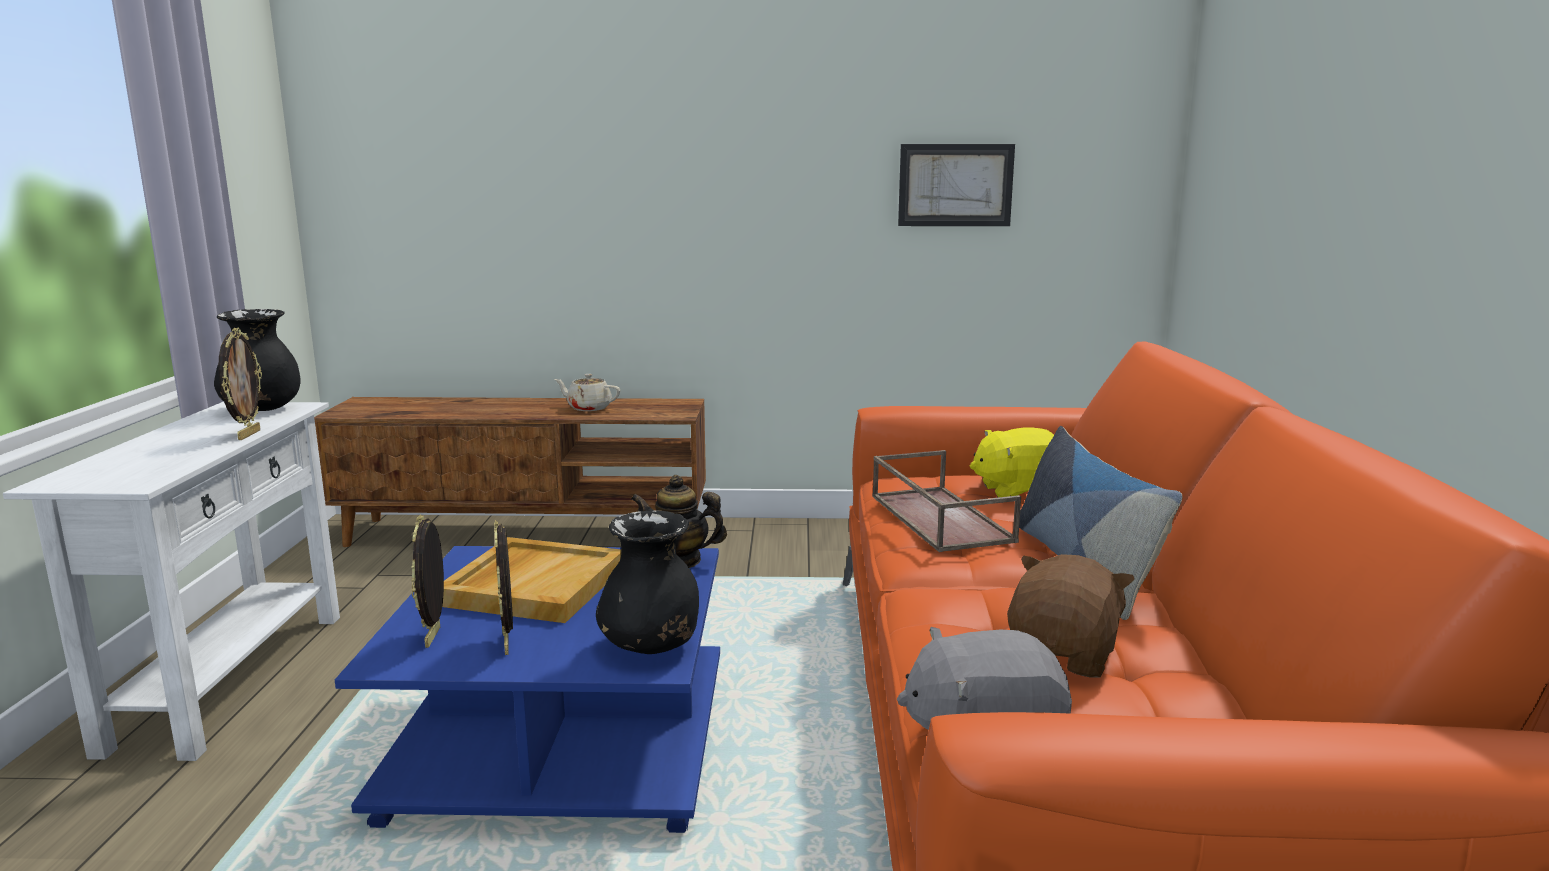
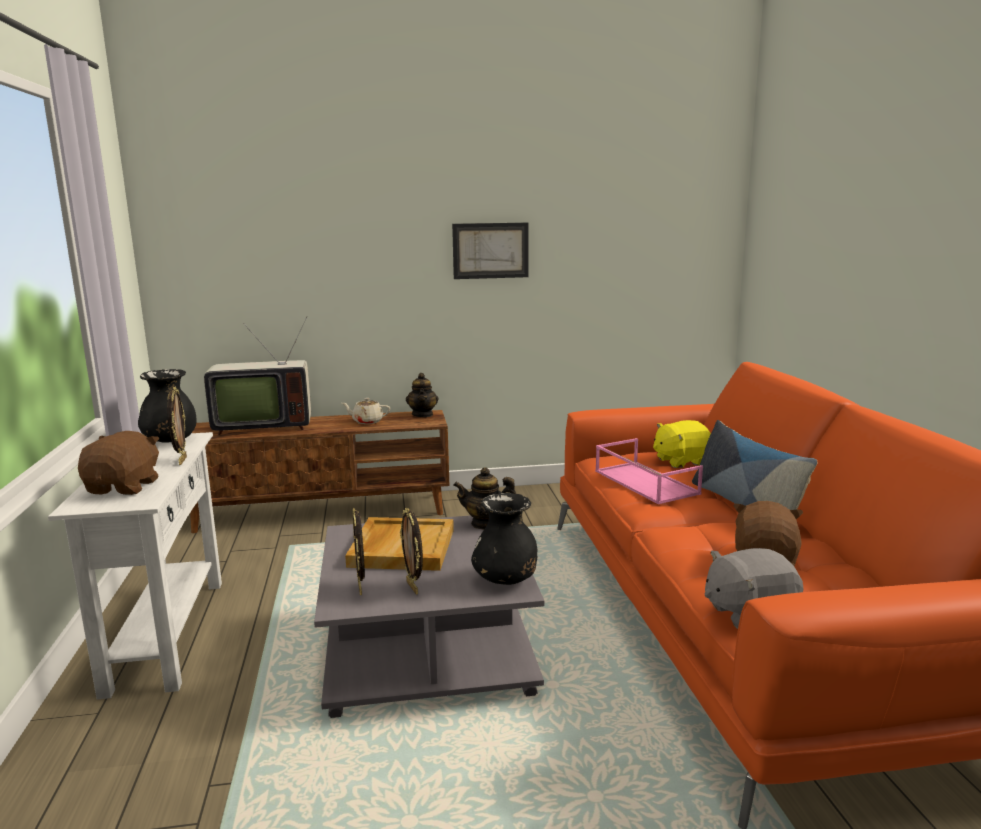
camera: 10 degrees left, 0 degrees up
blue coffee table [335,546,720,833] -> grey coffee table [314,516,545,718]
brown tray [872,450,1021,552] -> pink tray [595,438,703,504]
picture [898,144,1015,226] -> picture moved to [452,222,528,279]
none -> brown plush toy [78,431,159,495]
none -> television [204,317,311,435]
none -> teapot [406,373,438,417]

